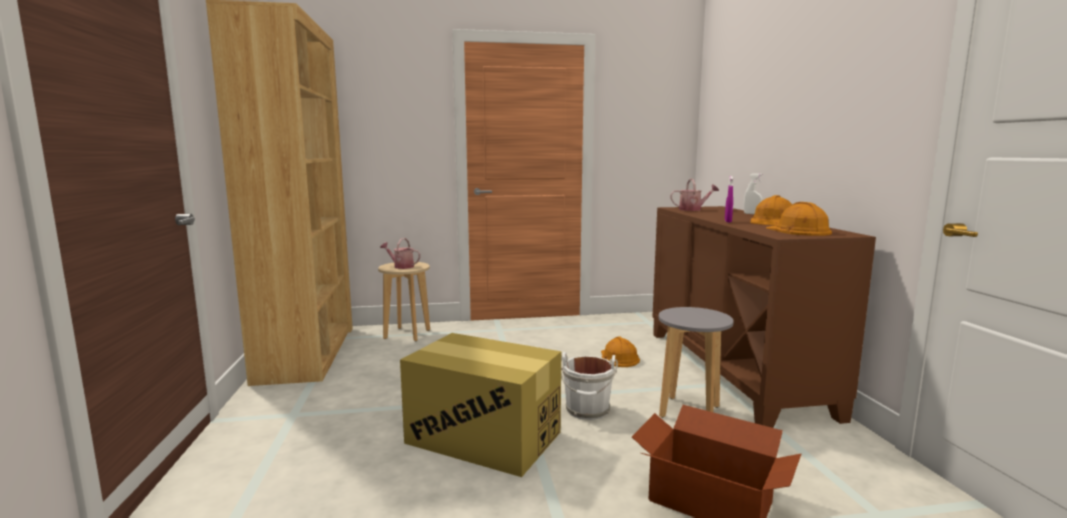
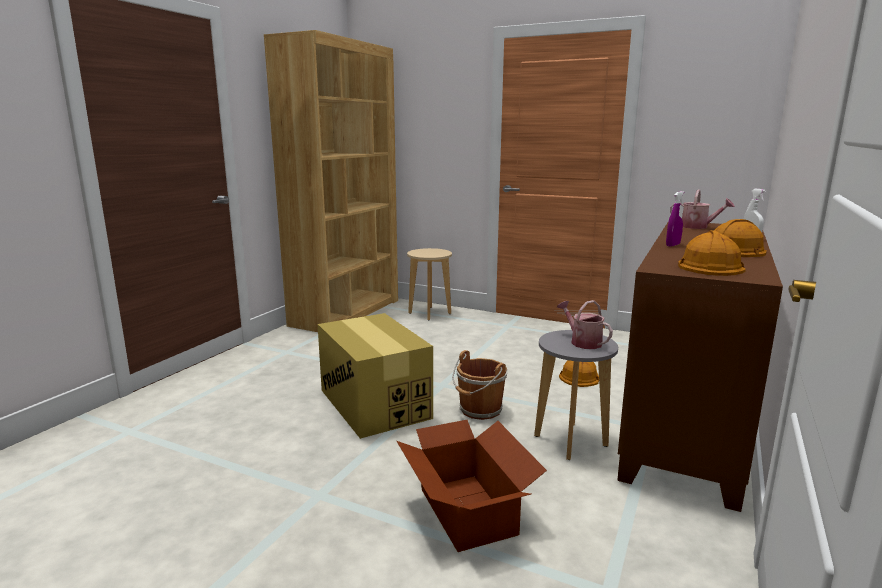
camera: 35 degrees right, 5 degrees up
watering can [380,238,421,269] -> watering can moved to [557,300,613,349]
white bucket [561,352,618,420] -> brown bucket [452,350,507,420]

